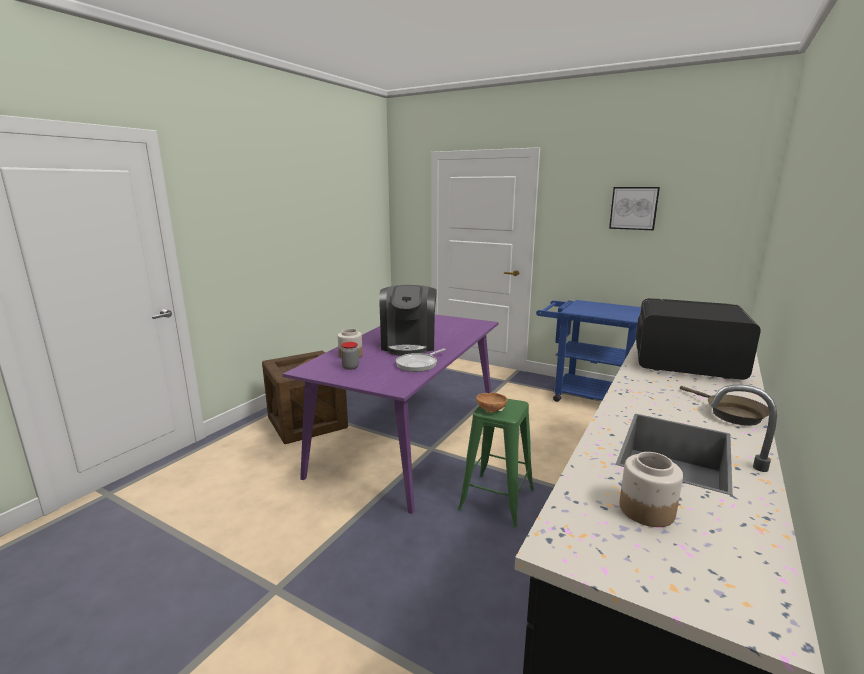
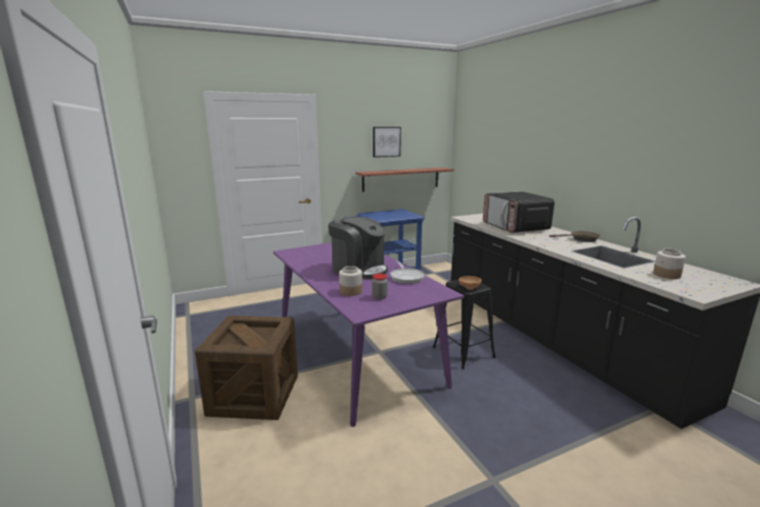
camera: 55 degrees left, 0 degrees up
green stool [458,399,534,528] -> black stool [433,280,496,370]
microwave [636,298,761,380] -> microwave turned 75 degrees counterclockwise [483,191,555,233]
none -> shelf [355,167,454,192]

